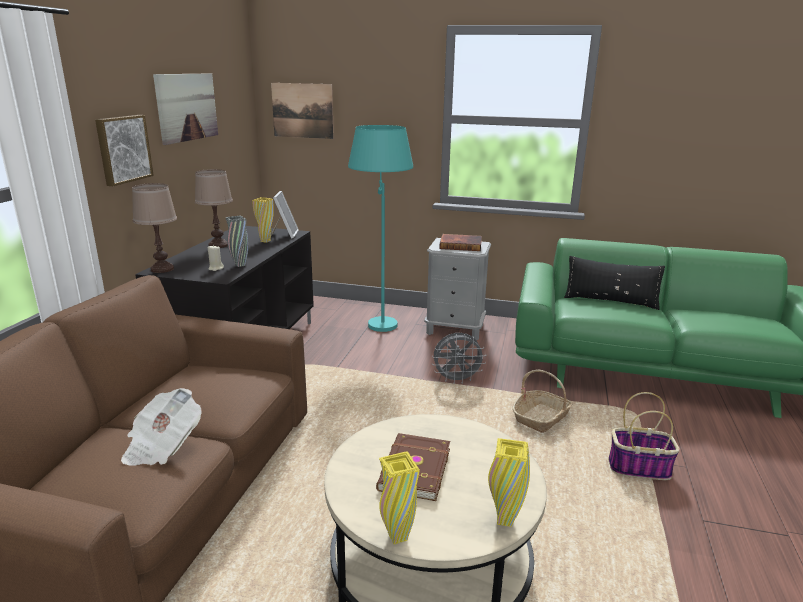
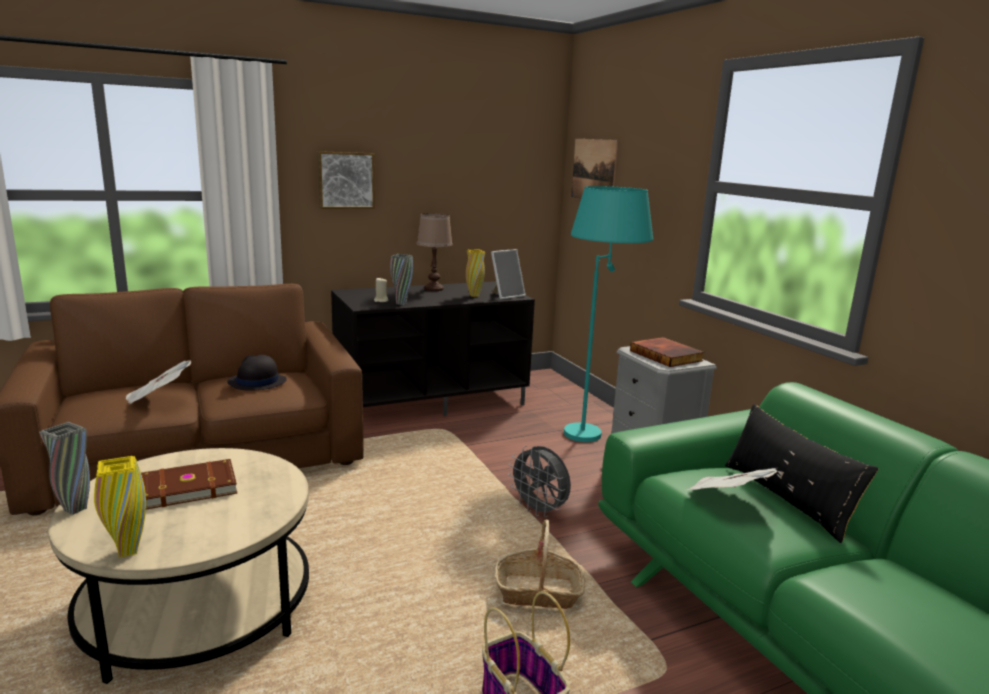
camera: 50 degrees right, 5 degrees down
brown table lamp [132,183,177,273] -> none
picture [153,73,218,145] -> none
yellow vase [379,451,420,544] -> grey vase [39,422,90,515]
none -> black hat [227,355,287,391]
none -> newspaper [687,468,777,490]

